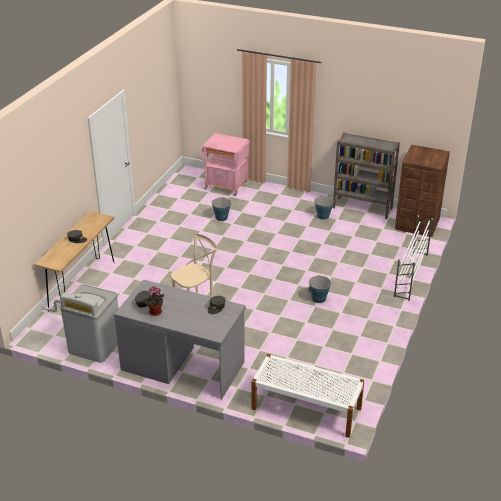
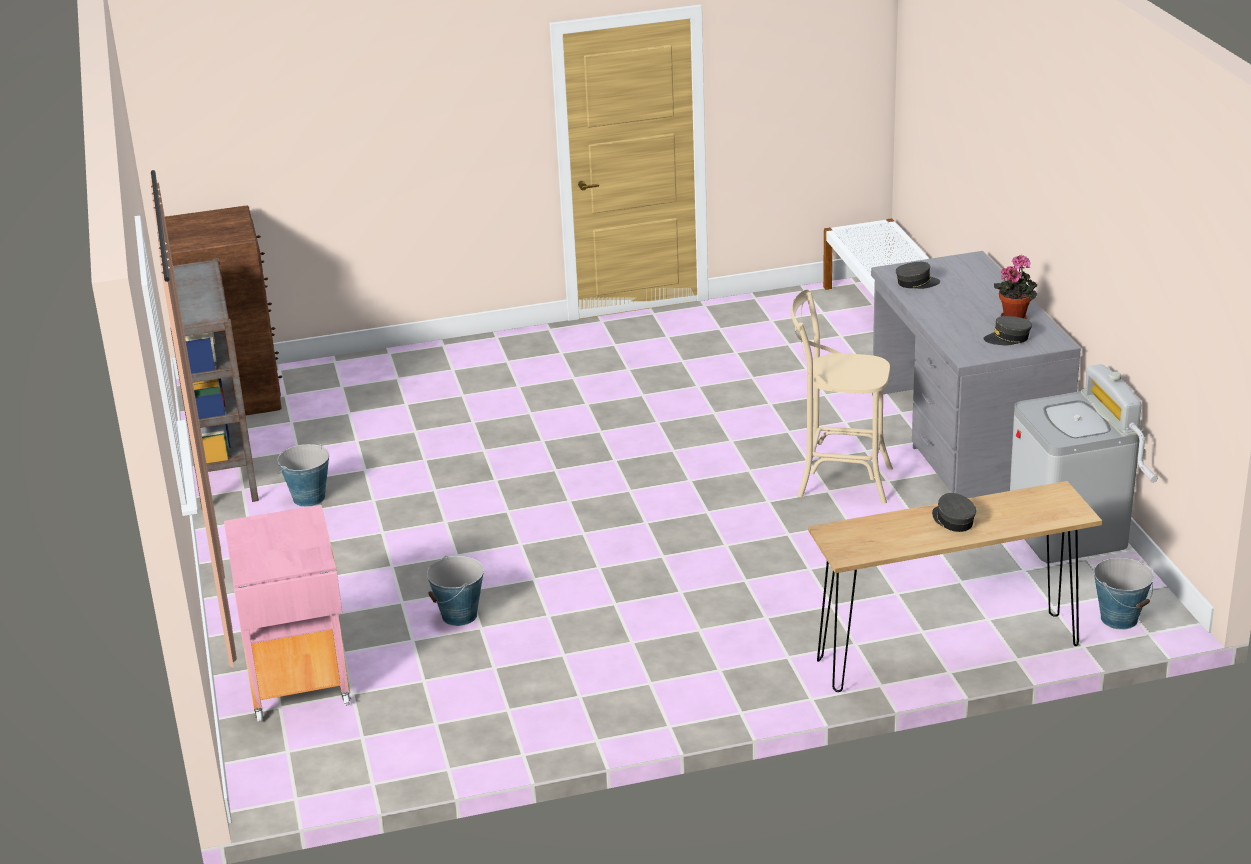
camera: 125 degrees left, 5 degrees down
bucket [309,275,331,303] -> bucket moved to [1094,558,1154,630]
white shoe rack [394,215,433,302] -> none

